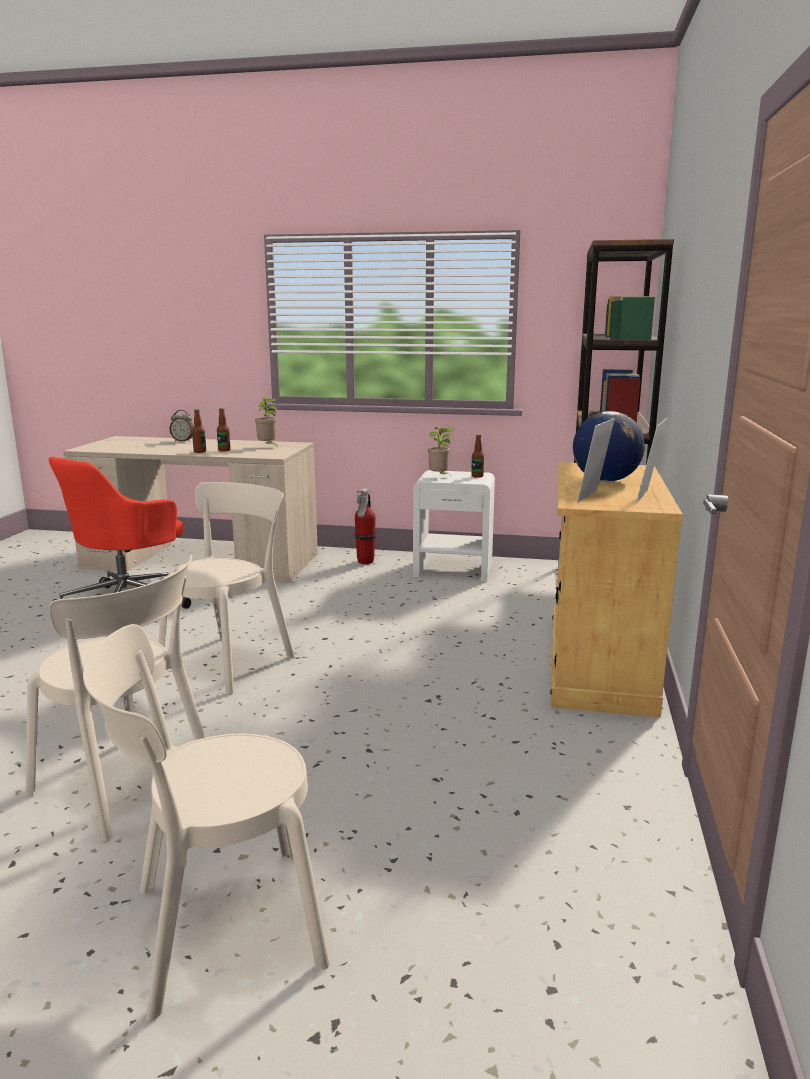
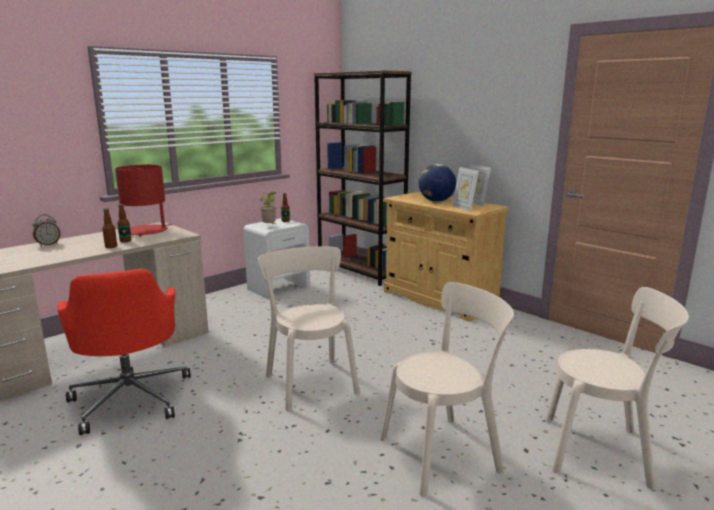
camera: 55 degrees left, 0 degrees up
beige chair [83,624,330,1021] -> beige chair turned 90 degrees counterclockwise [546,287,689,490]
potted plant [255,398,278,448] -> red table lamp [115,164,172,237]
fire extinguisher [354,489,376,564] -> none

